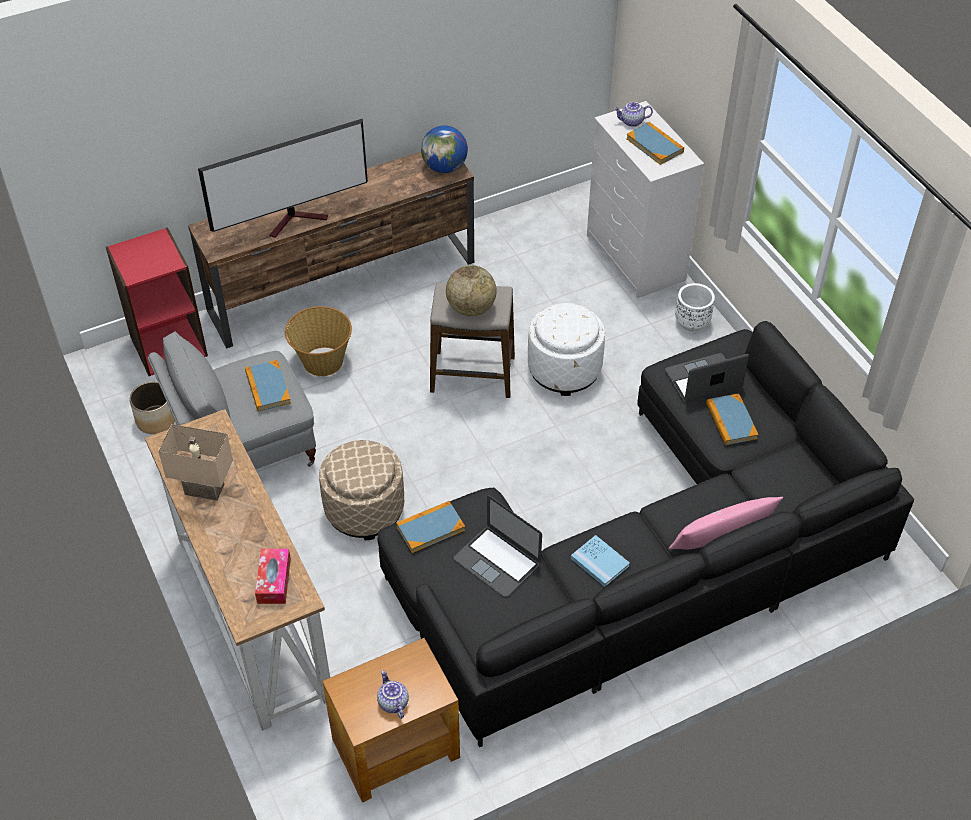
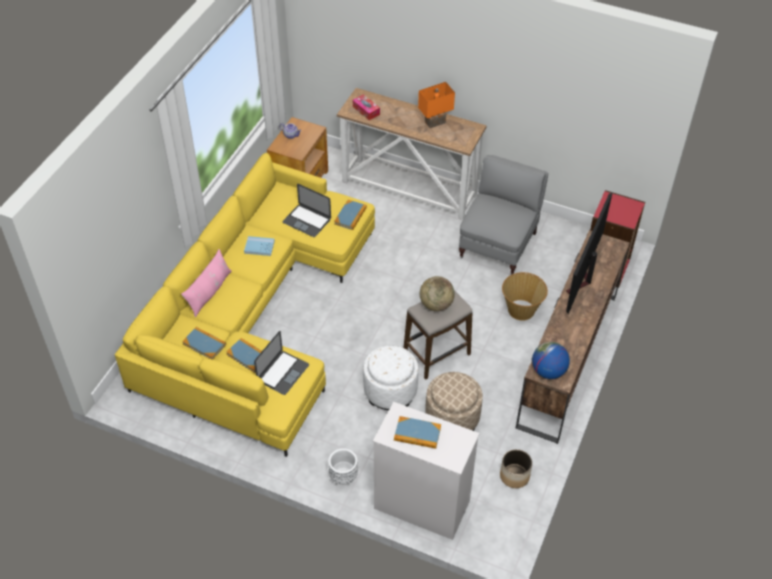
camera: 140 degrees right, 0 degrees up
planter [129,382,175,434] -> planter moved to [500,449,532,488]
beige table lamp [158,424,233,501] -> orange table lamp [418,82,455,128]
book [245,360,291,412] -> book moved to [182,327,226,360]
beige ottoman [319,440,404,540] -> beige ottoman moved to [426,372,483,431]
black sofa [377,321,914,748] -> yellow sofa [115,153,375,457]
laptop [454,496,542,597] -> laptop turned 150 degrees counterclockwise [282,184,331,237]
teapot [614,102,653,127] -> none

